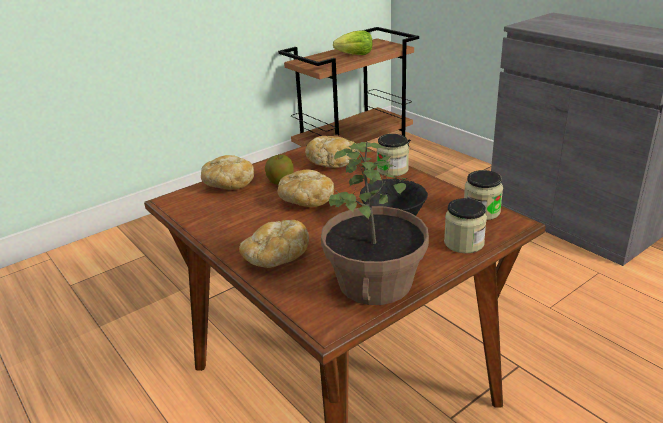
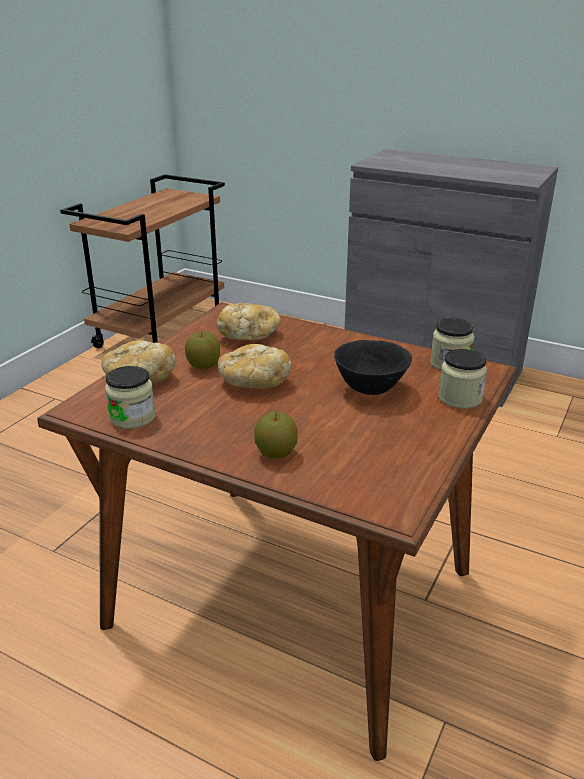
camera: 25 degrees left, 0 degrees up
bread [239,220,309,268] -> apple [254,411,298,459]
potted plant [321,142,429,305] -> none
lettuce [333,30,373,55] -> none
jar [376,134,409,177] -> jar moved to [105,366,155,429]

